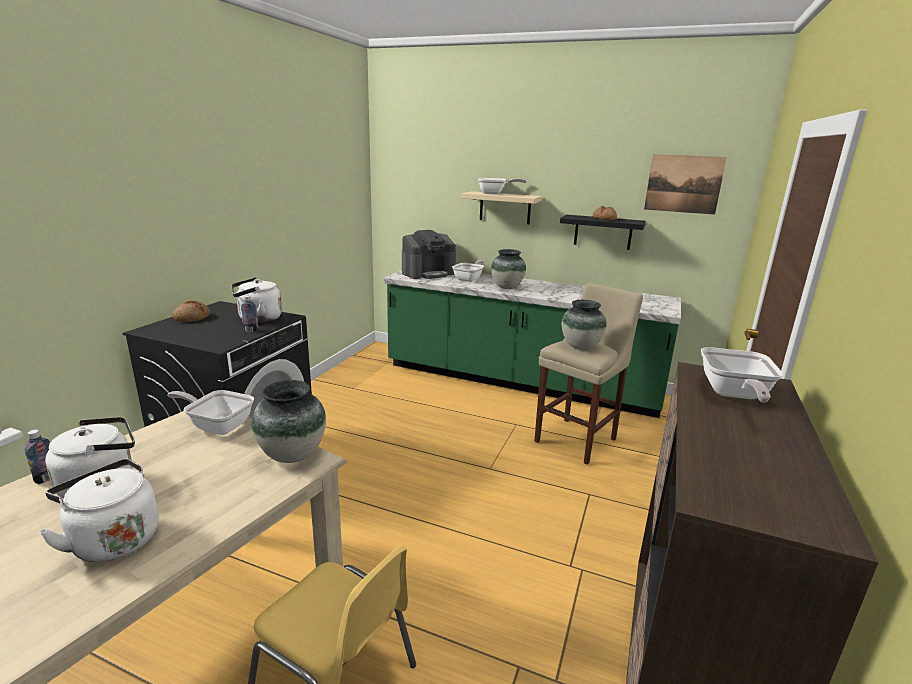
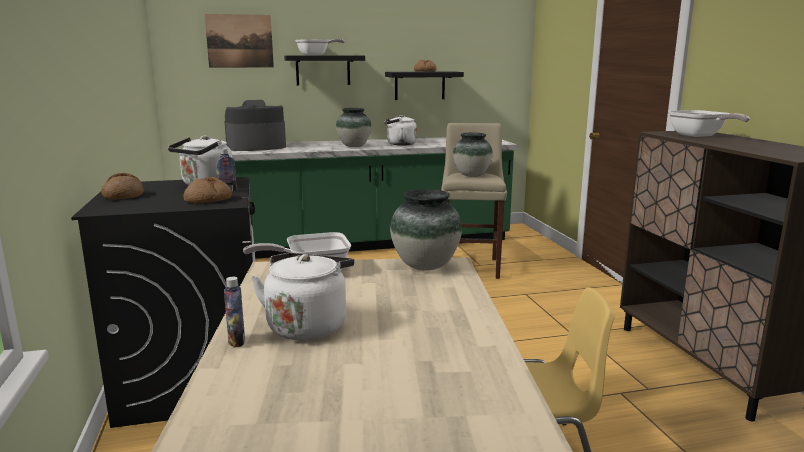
camera: 35 degrees left, 5 degrees down
white kettle [39,459,159,562] -> white kettle moved to [385,115,417,146]
coffee machine [402,230,456,279] -> coffee machine turned 135 degrees counterclockwise [224,100,286,151]
frying pan [452,260,484,282] -> none
beige shelf [461,191,542,224] -> black shelf [284,55,365,85]
picture [644,154,727,215] -> picture moved to [205,14,274,68]
none -> bread [184,177,232,203]

